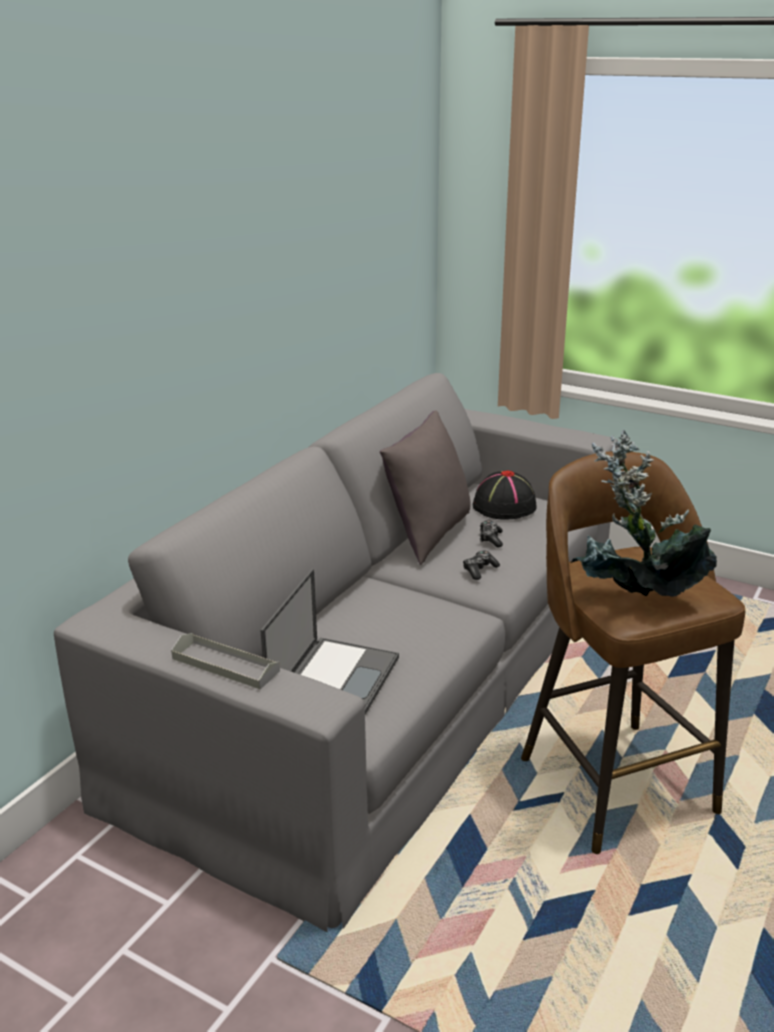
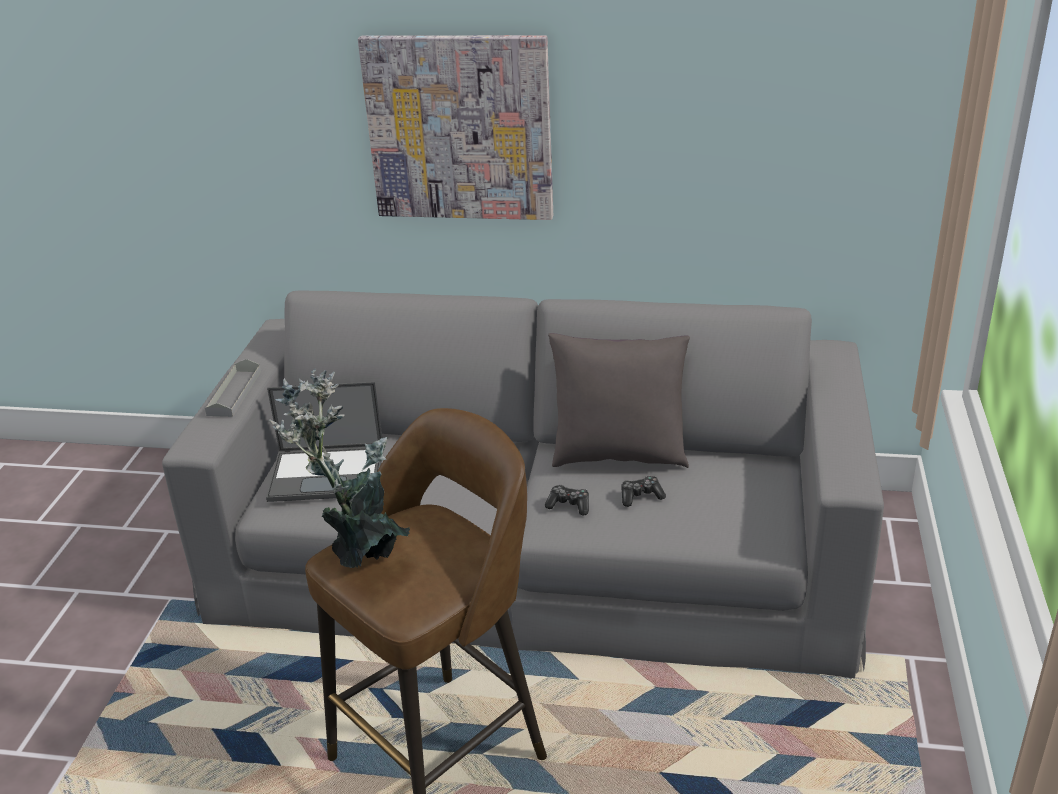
camera: 70 degrees right, 5 degrees up
black hat [473,470,537,519] -> none
none -> picture [358,35,553,220]

